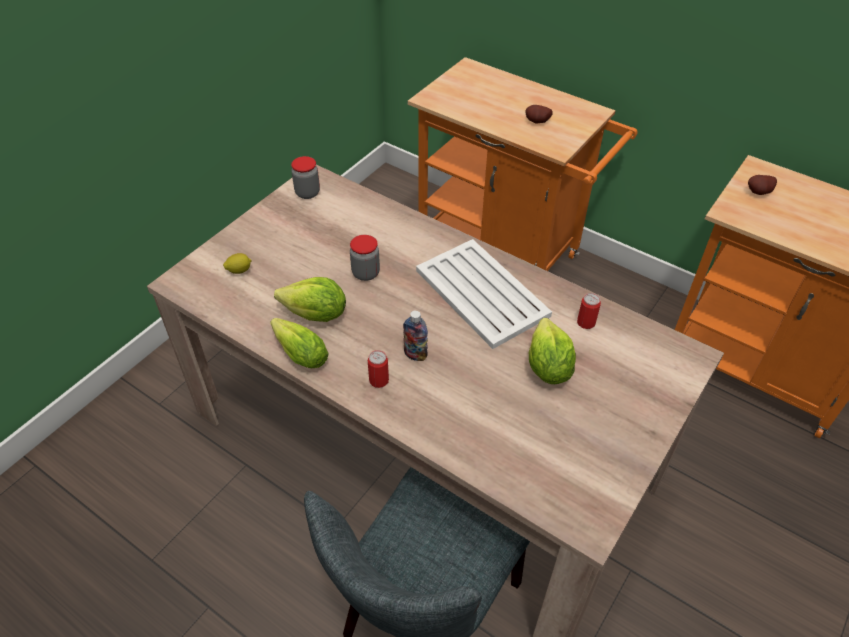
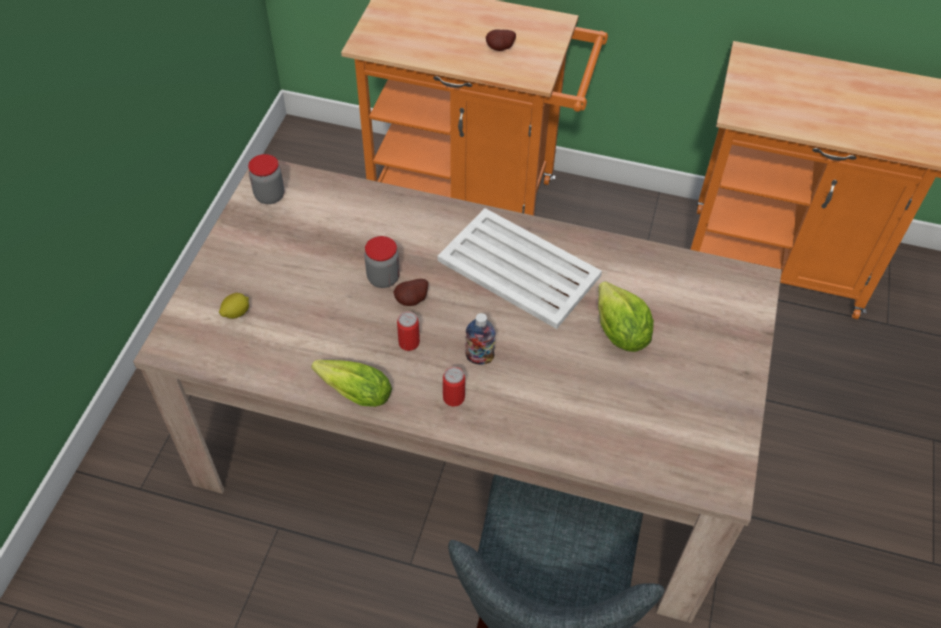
camera: 20 degrees left, 5 degrees up
lettuce [274,277,346,322] -> none
can [577,293,601,329] -> can moved to [397,311,420,351]
potato [748,175,777,195] -> potato moved to [394,279,428,306]

